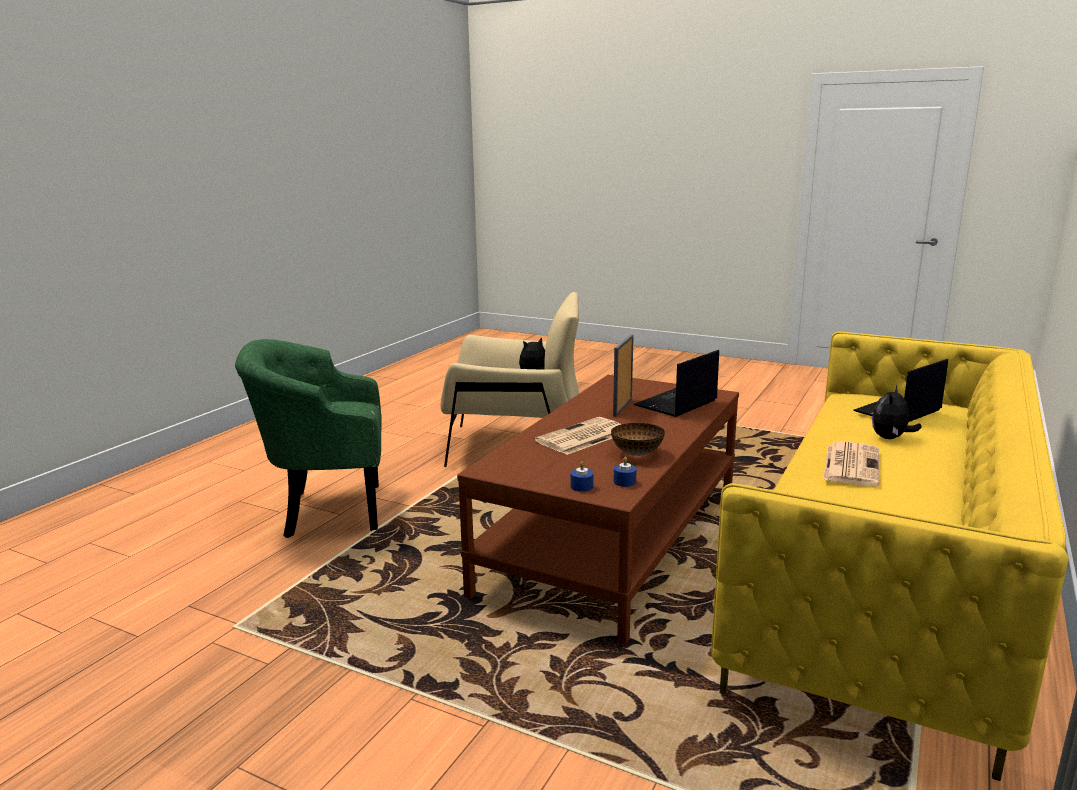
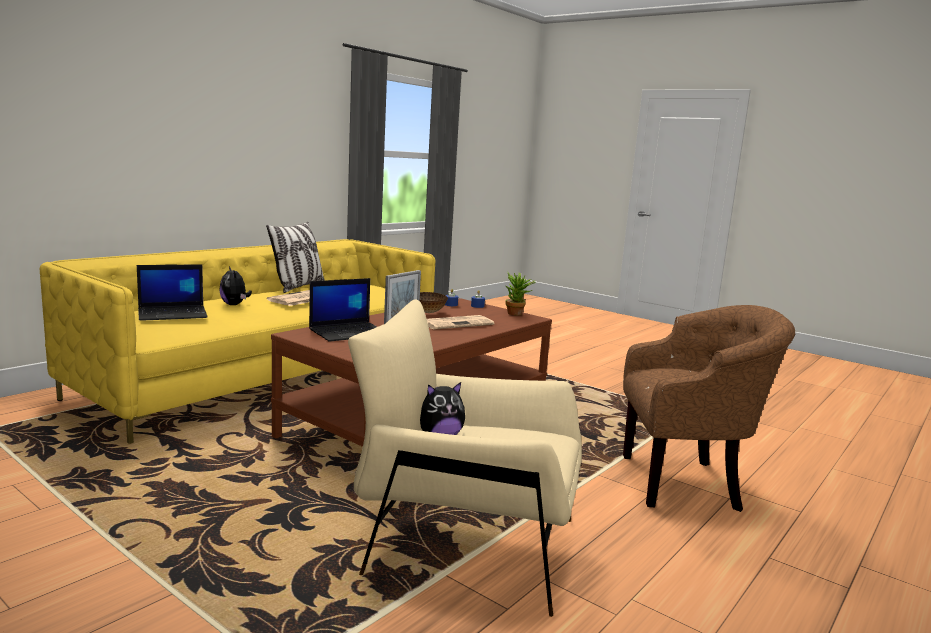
camera: 170 degrees left, 5 degrees down
green armchair [235,339,382,538] -> brown armchair [623,305,795,512]
plush toy [872,385,921,439] -> plush toy turned 105 degrees clockwise [219,266,252,305]
none -> pillow [266,222,325,293]
none -> potted plant [506,272,536,315]

